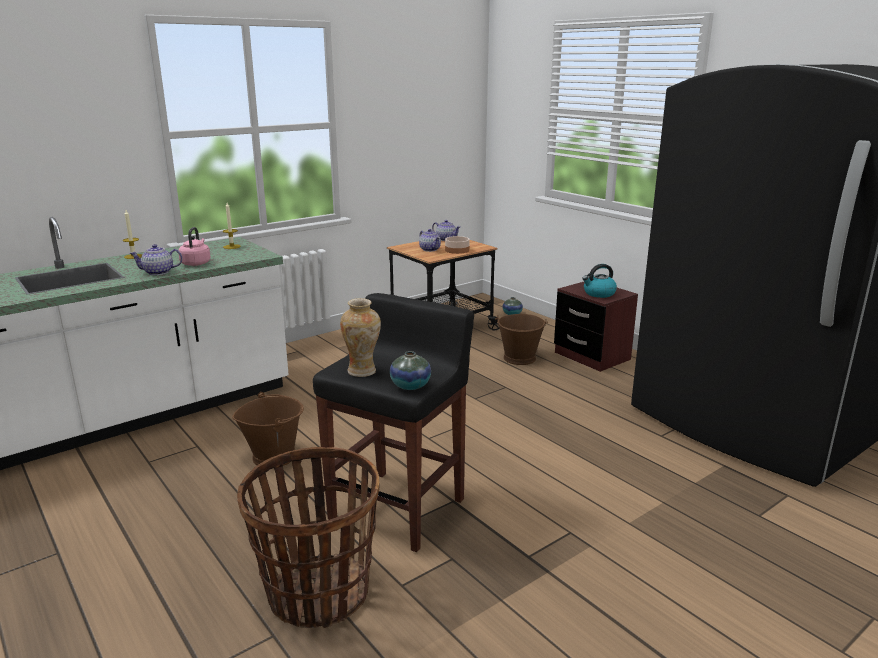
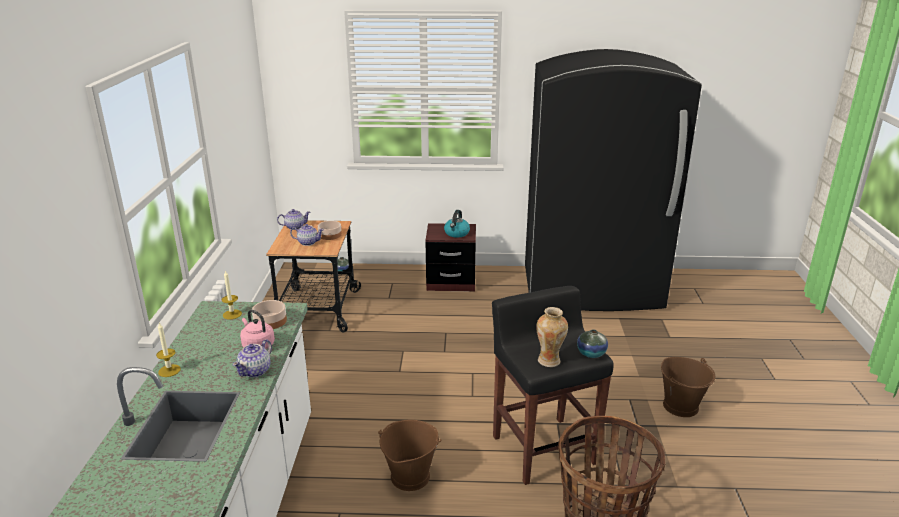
camera: 50 degrees left, 5 degrees up
brown bucket [495,314,548,365] -> brown bucket moved to [661,357,715,417]
none -> bowl [252,300,287,329]

